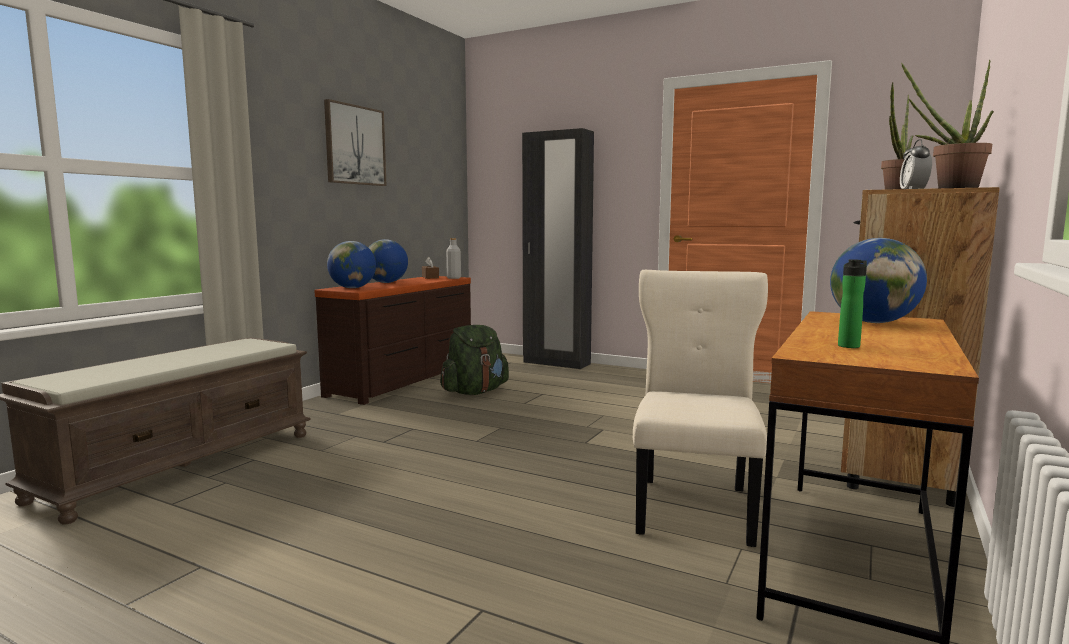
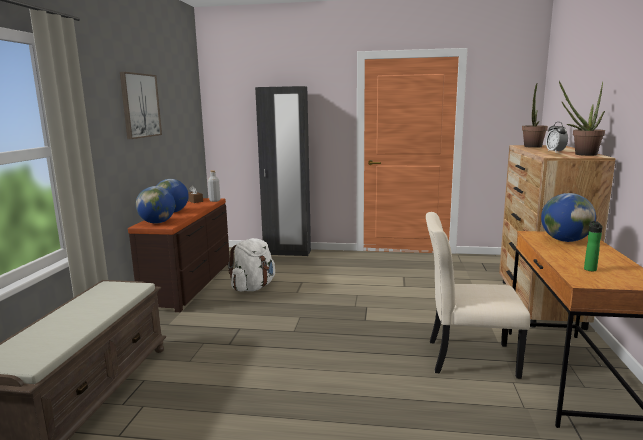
camera: 20 degrees left, 5 degrees up
green backpack [440,325,509,395] -> white backpack [228,238,275,291]
beige chair [633,270,768,547] -> beige chair turned 75 degrees counterclockwise [426,212,530,379]

